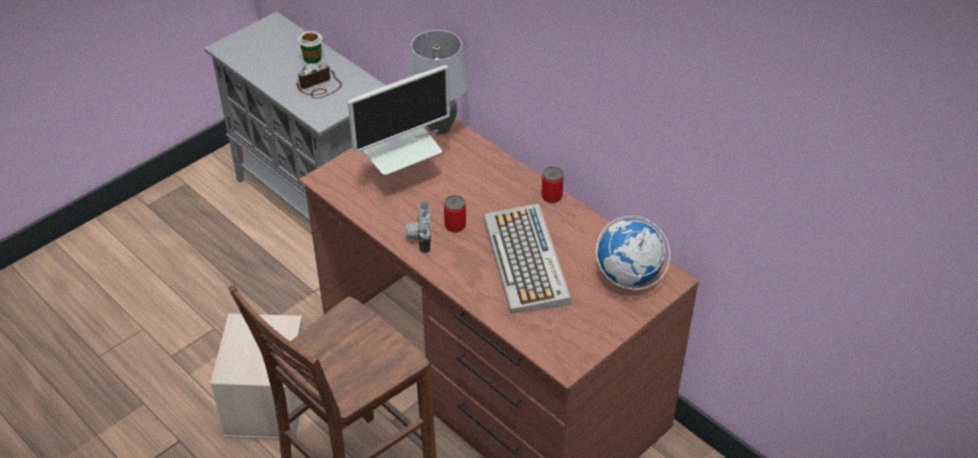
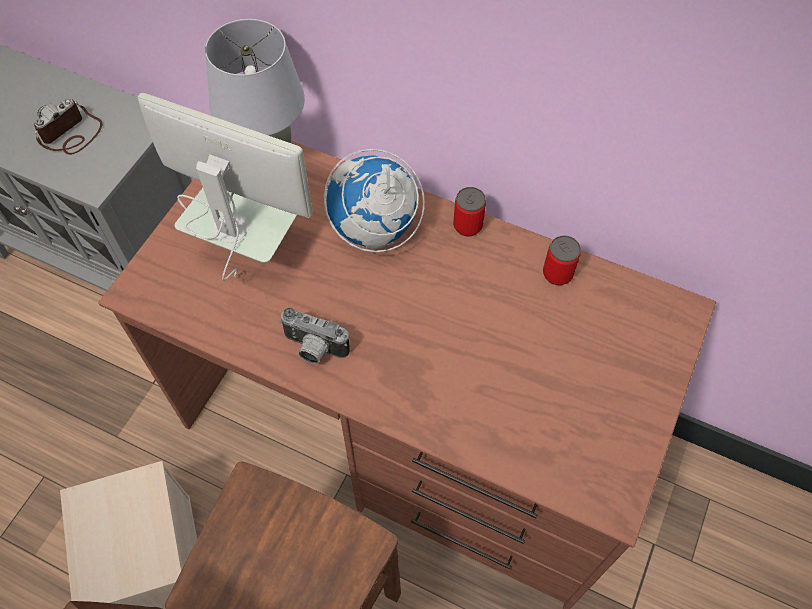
camera: 20 degrees left, 15 degrees up
cup [298,31,323,64] -> none
monitor [348,65,450,175] -> monitor turned 105 degrees counterclockwise [137,93,313,281]
camera [406,202,430,253] -> camera turned 45 degrees counterclockwise [279,308,350,364]
can [444,195,466,232] -> can moved to [543,236,581,285]
keyboard [483,204,571,314] -> none
globe [596,216,670,290] -> globe moved to [324,149,425,252]

